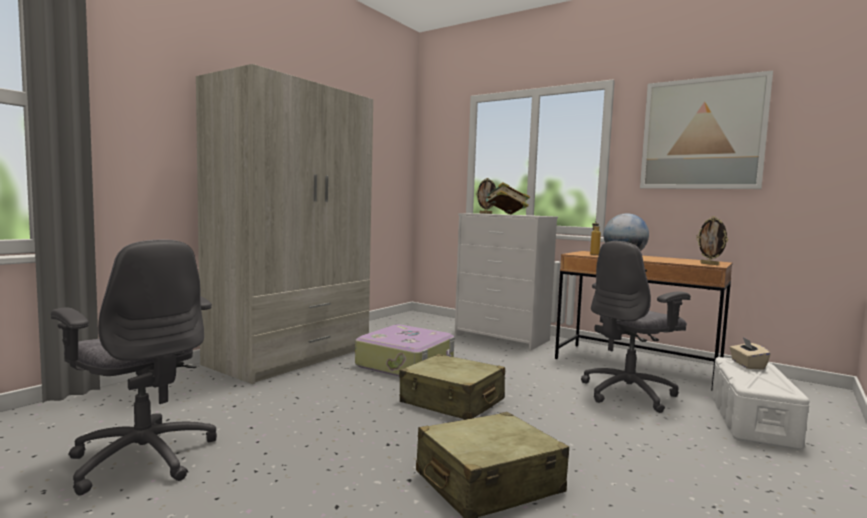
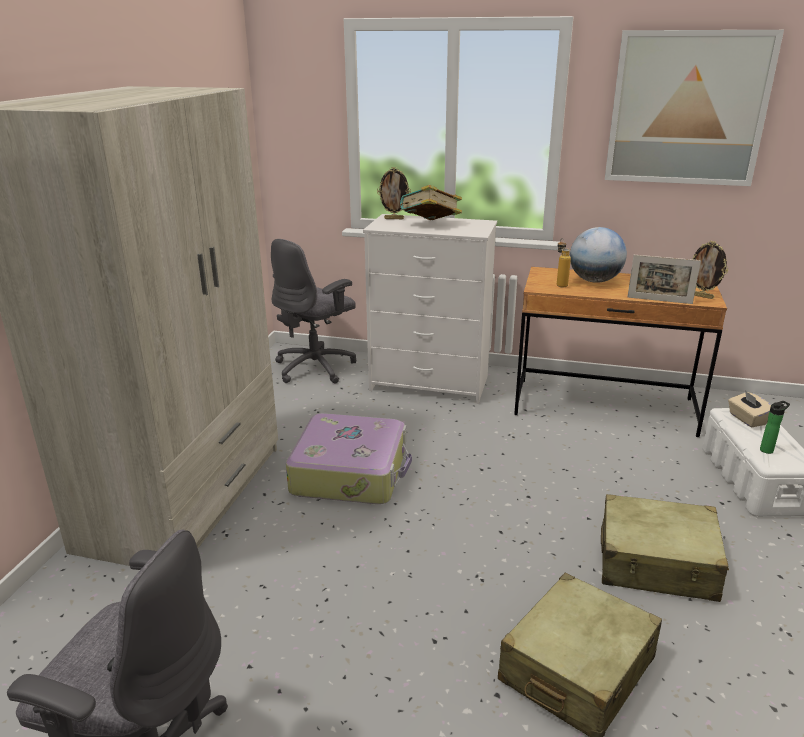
camera: 20 degrees left, 20 degrees up
beige suitcase [399,354,505,420] -> beige suitcase moved to [601,494,729,602]
grey office chair [581,241,691,413] -> grey office chair moved to [271,239,356,384]
none -> picture frame [628,255,701,304]
none -> bottle [760,401,790,454]

